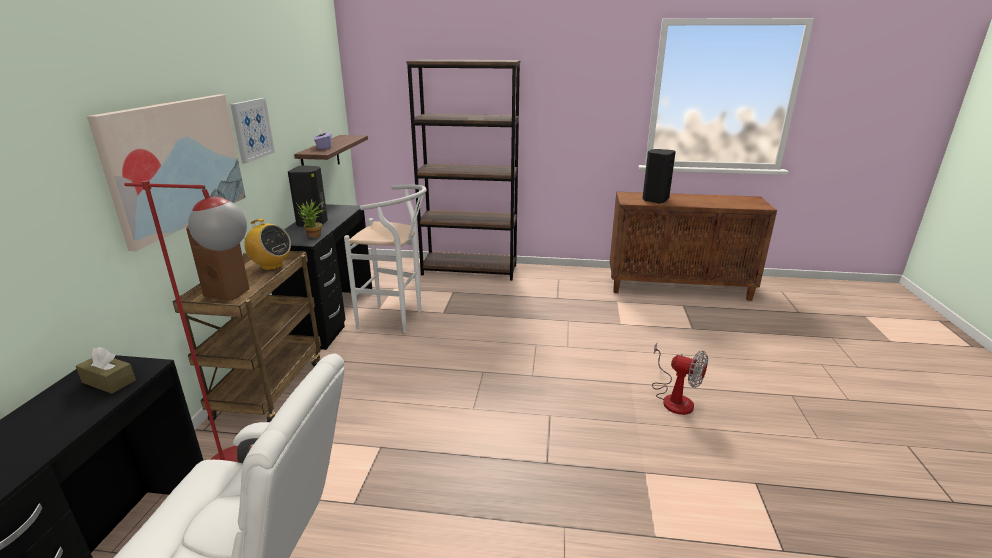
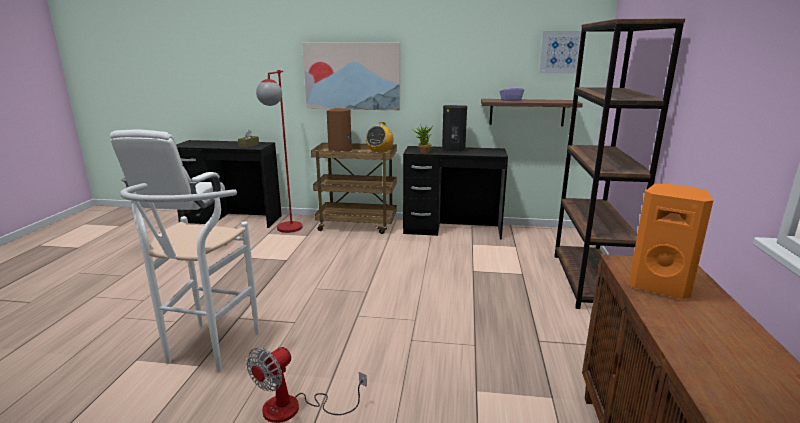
camera: 90 degrees right, 5 degrees down
picture [230,98,275,164] -> picture moved to [539,31,581,74]
white stool [344,185,427,333] -> white stool moved to [120,183,259,372]
black speaker [642,149,676,204] -> orange speaker [629,184,713,299]

